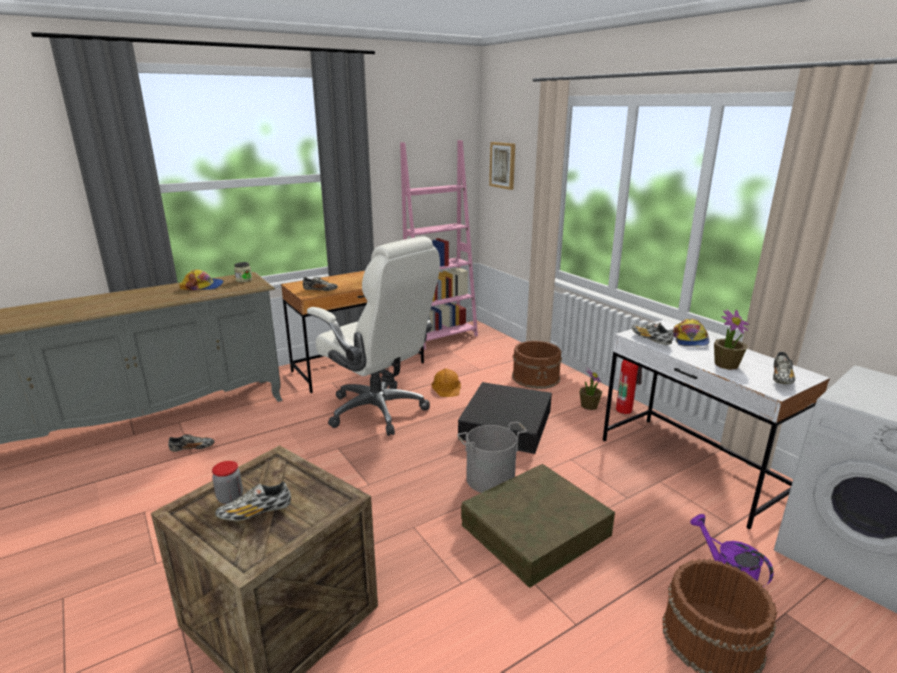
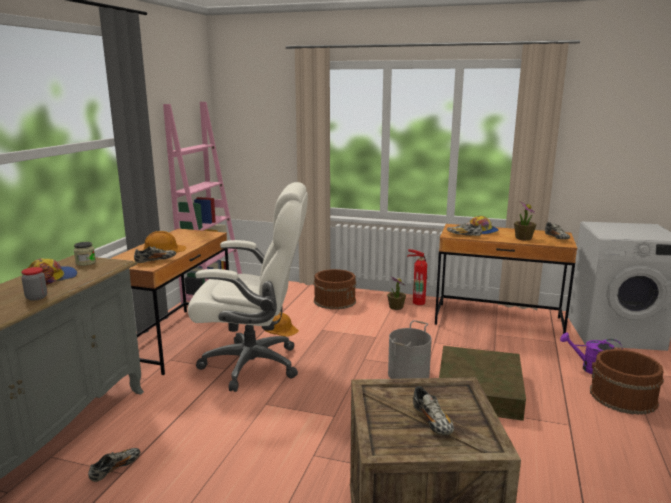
camera: 40 degrees left, 5 degrees down
jar [212,461,243,504] -> jar moved to [21,267,47,301]
shoe [215,481,291,521] -> shoe turned 45 degrees counterclockwise [413,386,454,435]
black storage box [458,382,552,454] -> none
picture [489,142,515,190] -> none
white desk [603,320,830,529] -> brown desk [435,224,577,334]
none -> orange hard hat [143,231,186,252]

